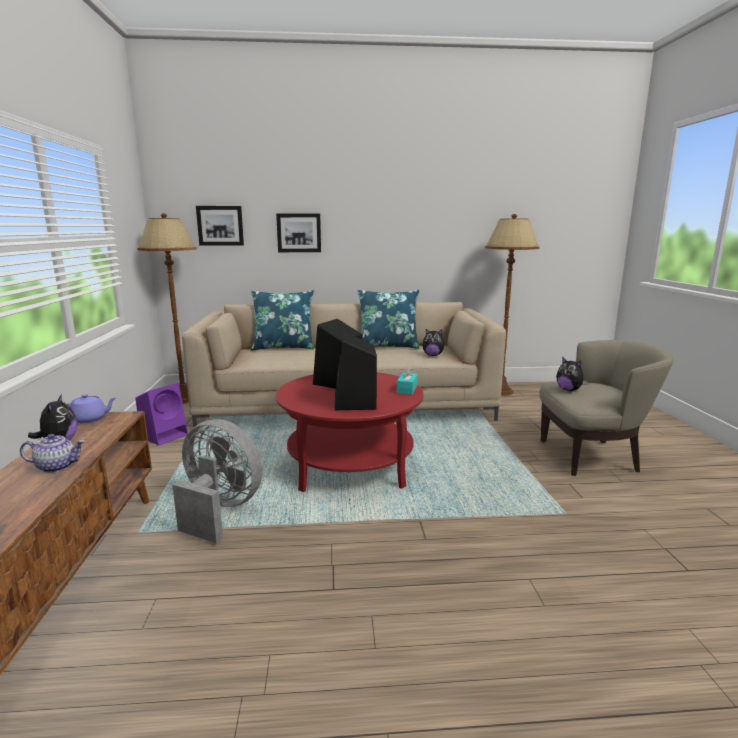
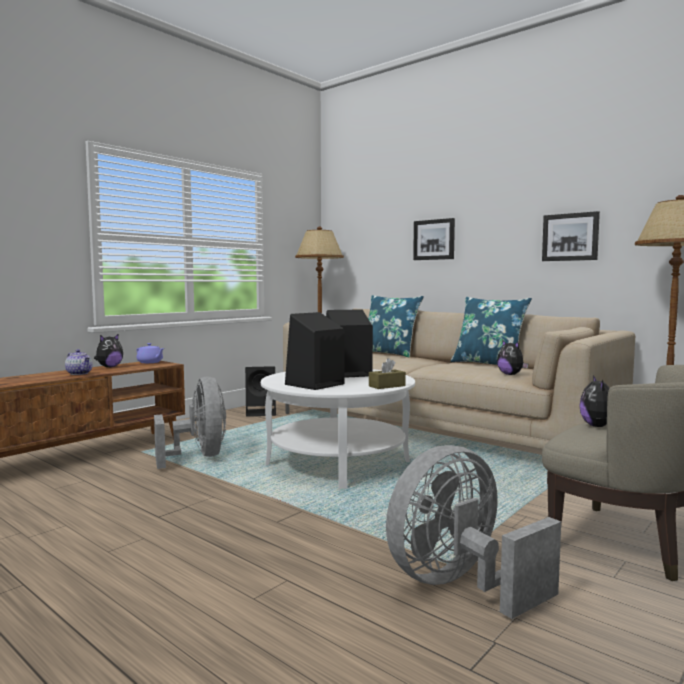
camera: 45 degrees right, 10 degrees down
purple speaker [135,383,188,445] -> black speaker [245,366,276,417]
picture [196,206,244,246] -> picture moved to [542,211,600,261]
red coffee table [276,372,424,492] -> white coffee table [261,369,415,489]
turquoise tissue box [397,366,418,394] -> brown tissue box [369,358,406,389]
none -> grey fan [386,445,561,619]

